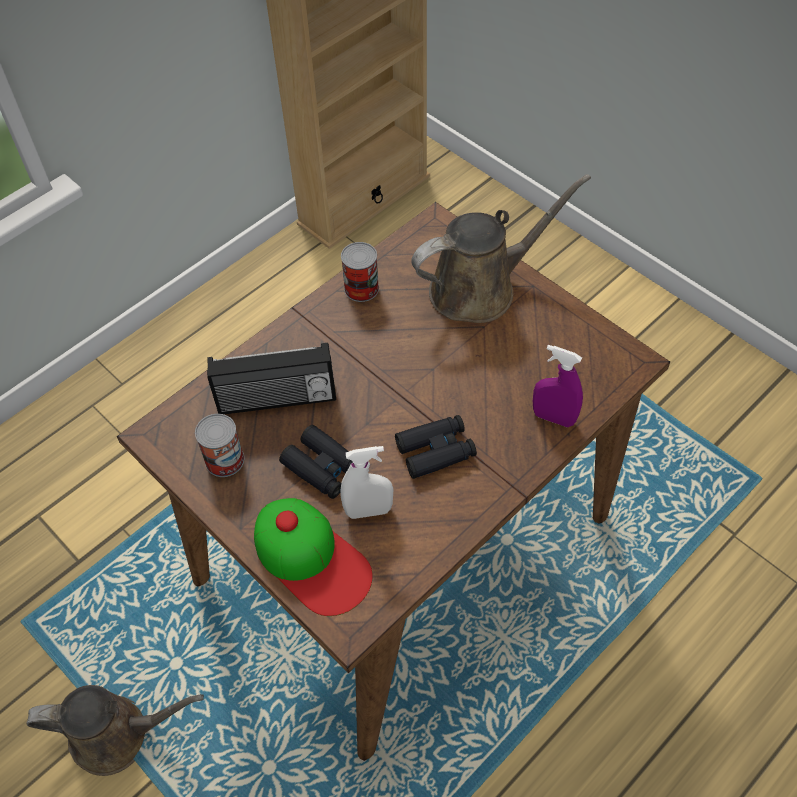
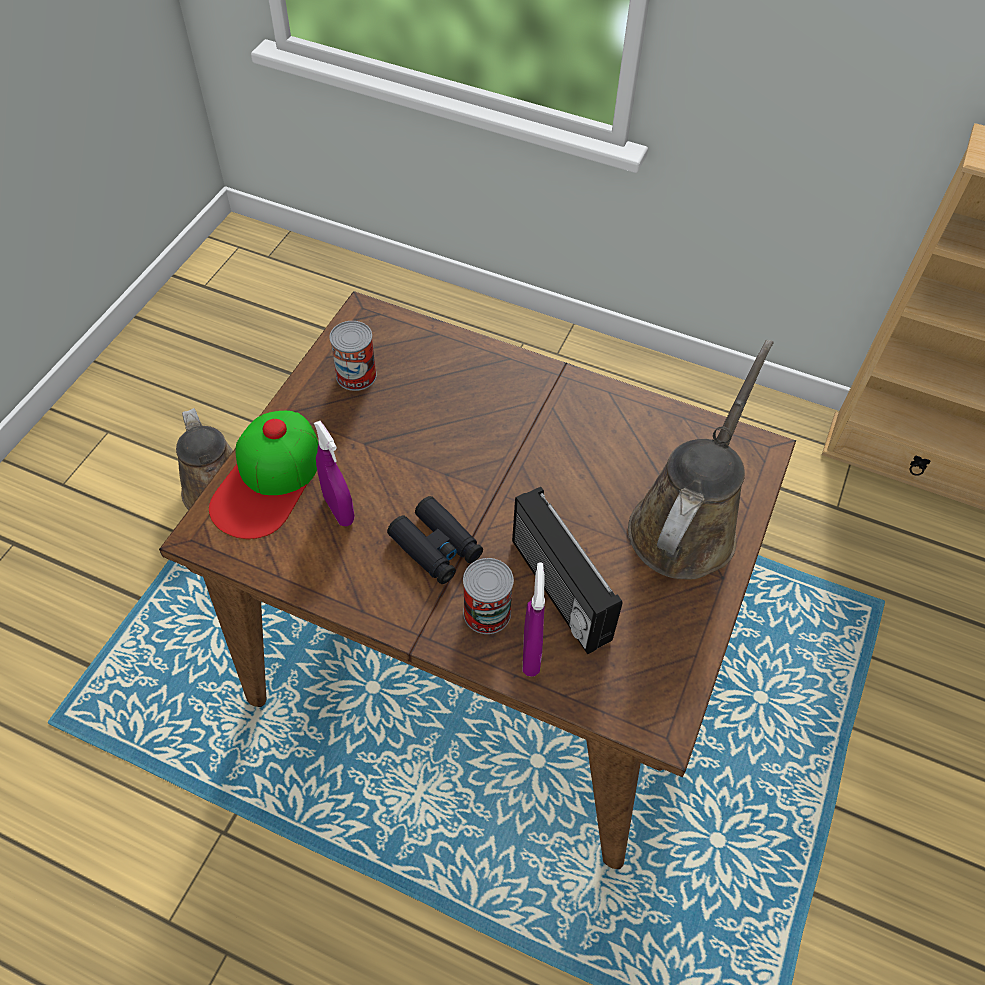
camera: 65 degrees right, 0 degrees up
radio [207,343,336,414] -> radio moved to [512,487,623,655]
black binoculars [279,425,353,499] -> none
white spray bottle [340,446,393,519] -> purple spray bottle [314,421,354,526]
can [341,242,379,302] -> can moved to [463,558,514,634]
brown watering can [411,174,591,323] -> brown watering can turned 105 degrees counterclockwise [628,340,774,580]

